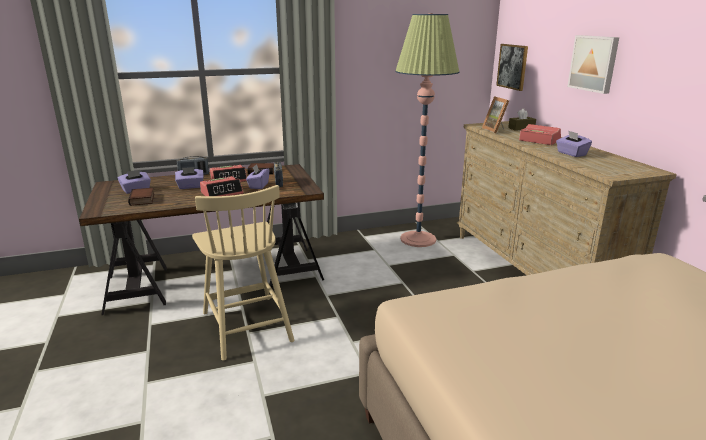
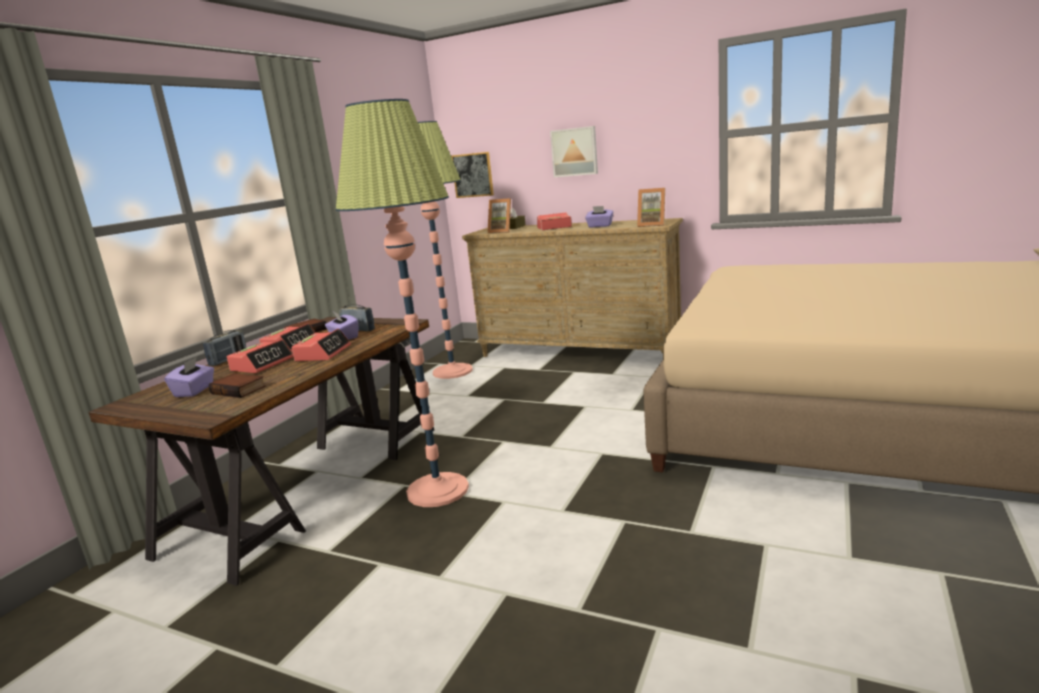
camera: 45 degrees left, 5 degrees down
purple tissue box [175,167,204,189] -> alarm clock [227,339,293,373]
beige chair [192,185,294,361] -> floor lamp [336,99,469,507]
none -> picture frame [637,188,665,227]

